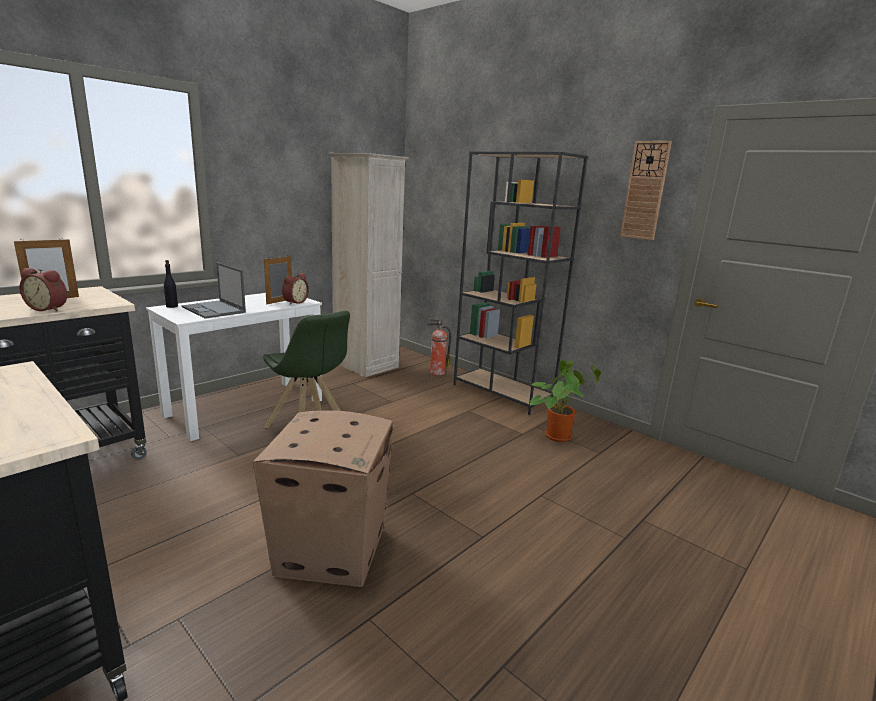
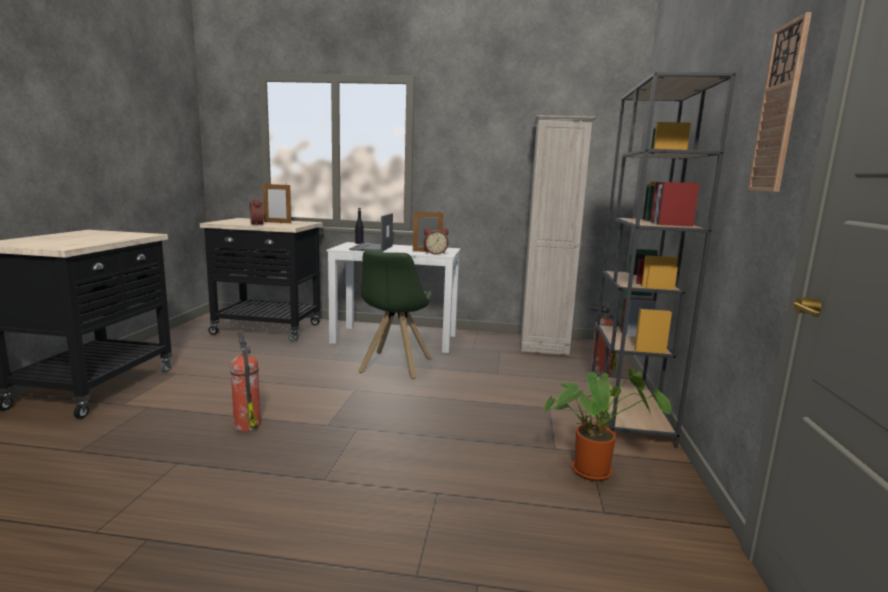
camera: 55 degrees right, 5 degrees down
cardboard box [253,410,394,587] -> fire extinguisher [230,332,261,431]

